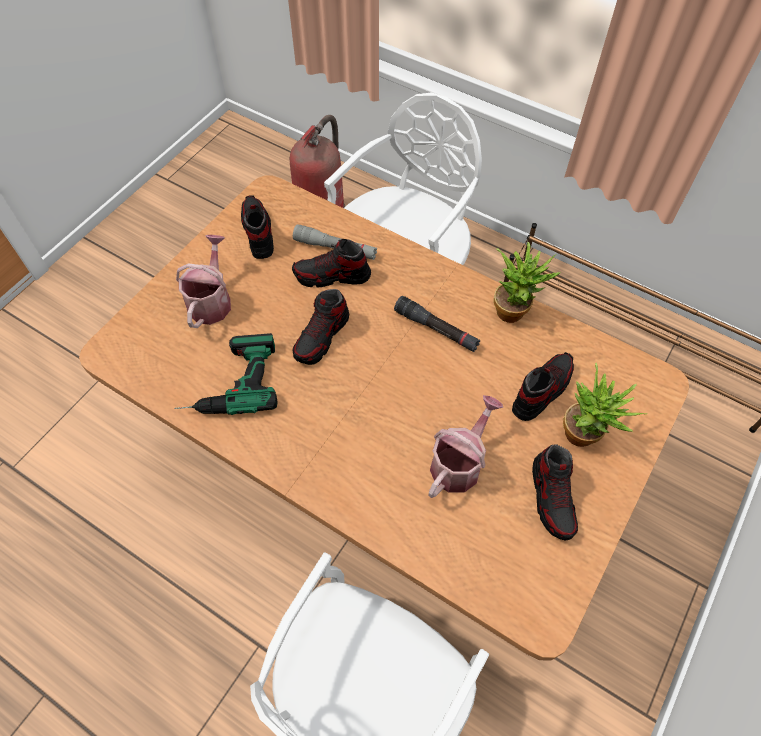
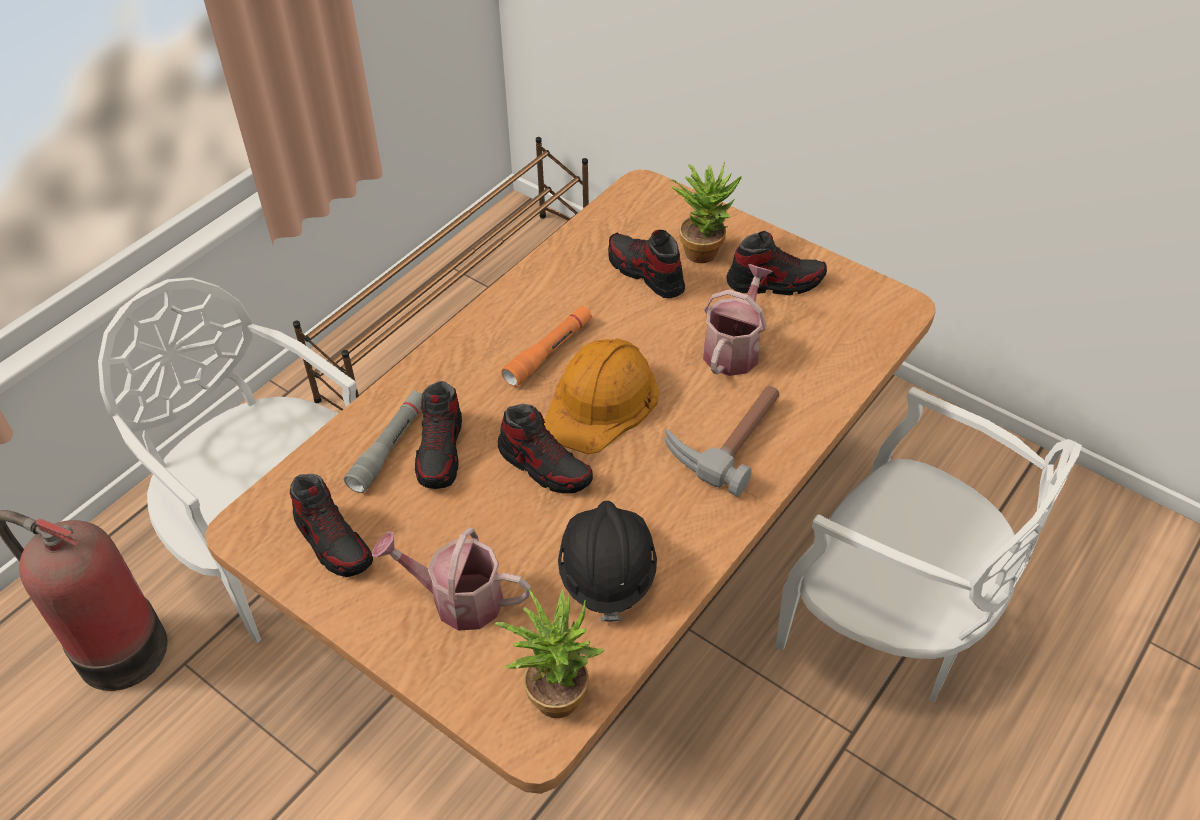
camera: 85 degrees left, 10 degrees down
power drill [174,333,277,415] -> black hard hat [558,501,657,622]
shoe [241,195,274,259] -> shoe turned 120 degrees counterclockwise [290,474,373,577]
black flashlight [394,296,480,352] -> orange flashlight [501,306,592,387]
watering can [429,395,503,498] -> watering can turned 75 degrees clockwise [703,264,772,376]
potted plant [494,242,561,323] -> potted plant moved to [495,588,604,718]
none -> orange hard hat [544,338,659,454]
none -> hammer [665,385,779,497]

